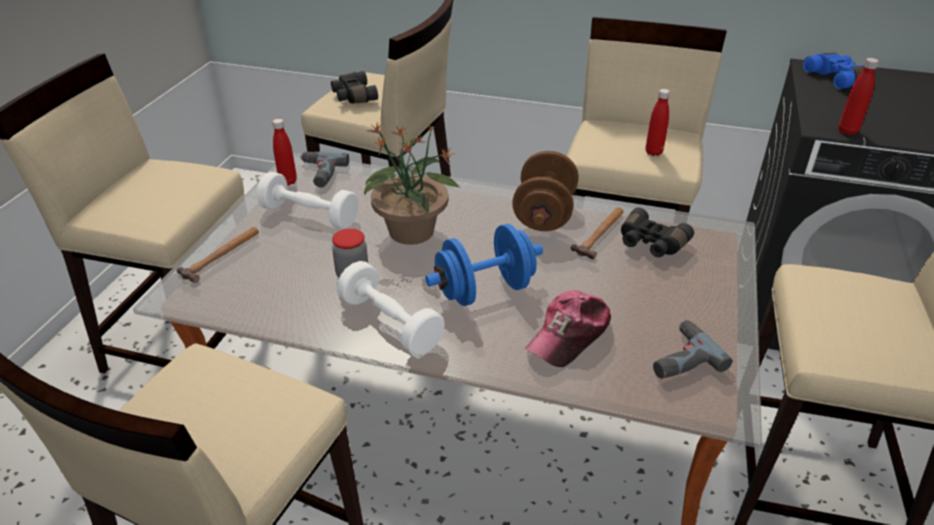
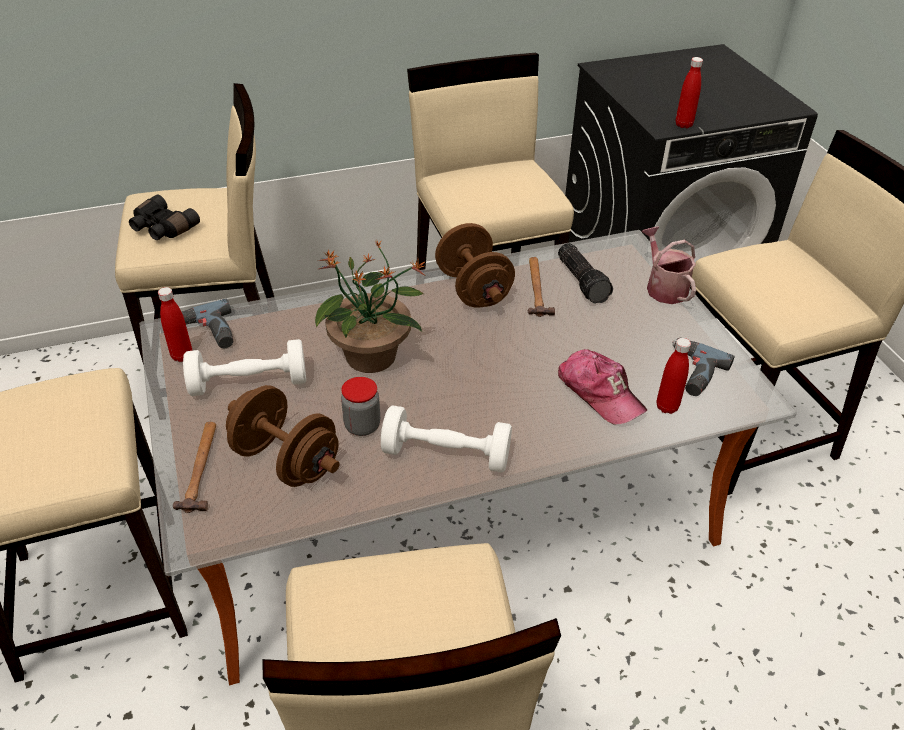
camera: 35 degrees left, 5 degrees up
blue dumbbell [425,224,543,306] -> none
cap [525,290,611,367] -> cap turned 45 degrees counterclockwise [558,349,647,425]
black binoculars [621,208,694,257] -> flashlight [558,243,613,304]
red bottle [646,89,670,156] -> red bottle moved to [657,338,691,414]
blue binoculars [803,53,864,89] -> none
none -> brown dumbbell [226,385,340,487]
none -> watering can [642,226,696,304]

